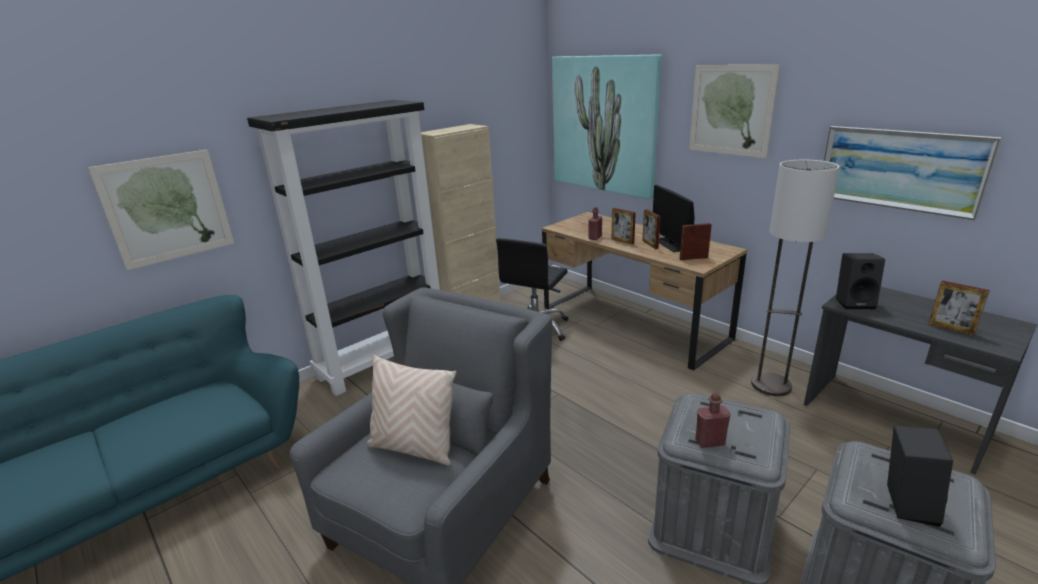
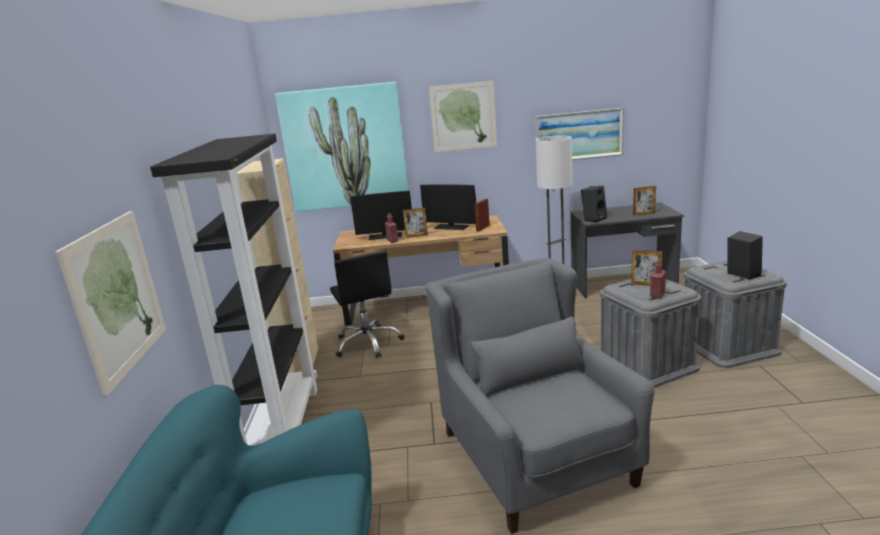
camera: 50 degrees left, 5 degrees down
beige pillow [367,355,456,465] -> none
picture frame [643,209,661,249] -> picture frame moved to [631,250,662,286]
none -> monitor [350,191,412,240]

